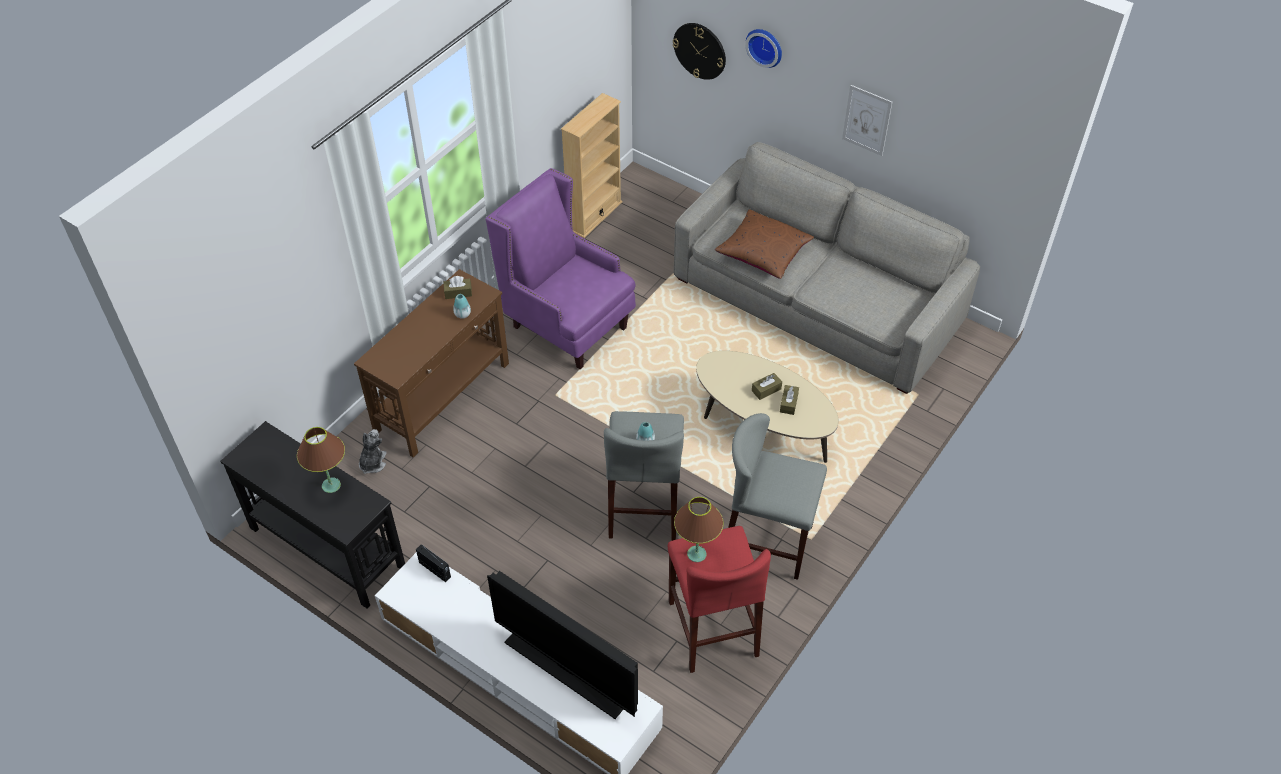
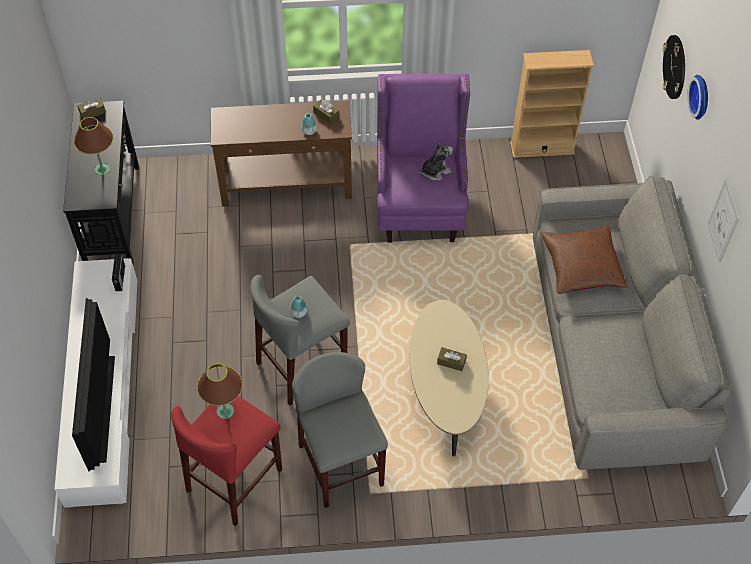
camera: 50 degrees right, 5 degrees up
plush toy [359,429,387,474] -> plush toy moved to [419,143,453,181]
brown tissue box [780,385,799,415] -> brown tissue box moved to [77,98,106,119]

